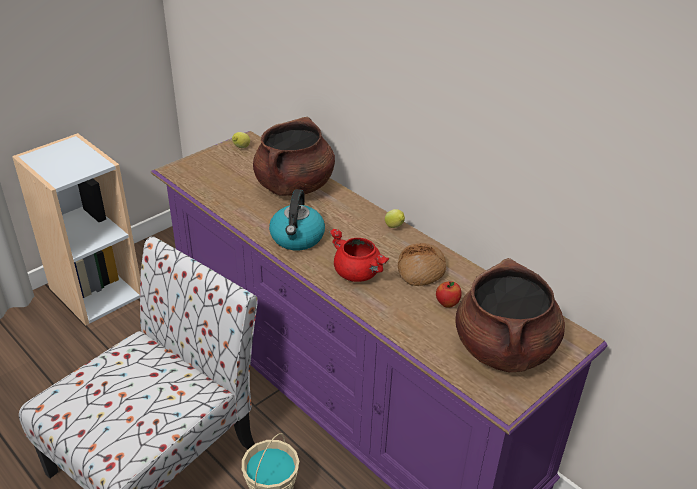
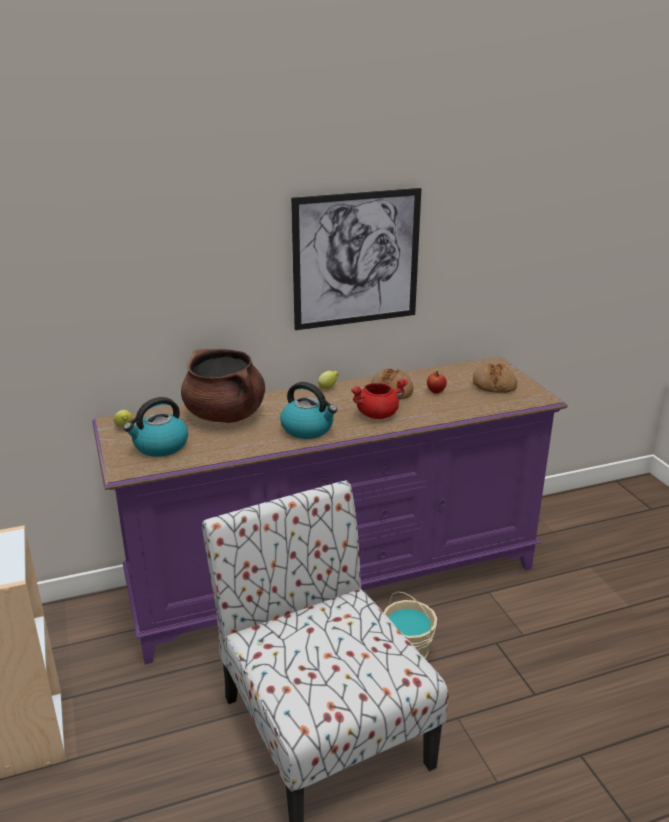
camera: 65 degrees left, 10 degrees down
brown cooking pot [455,258,565,372] -> bread [473,363,517,393]
none -> kettle [123,397,188,457]
none -> picture [291,188,421,330]

